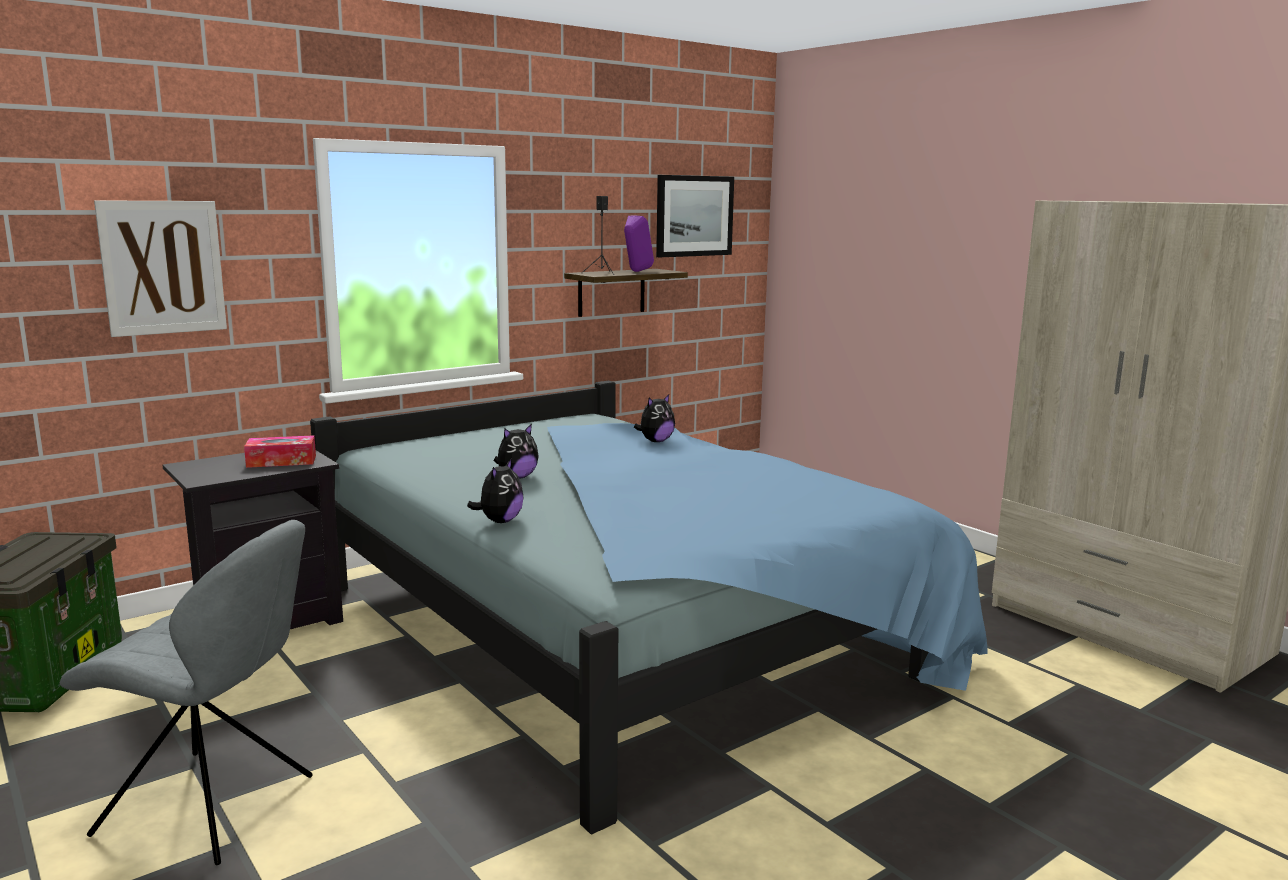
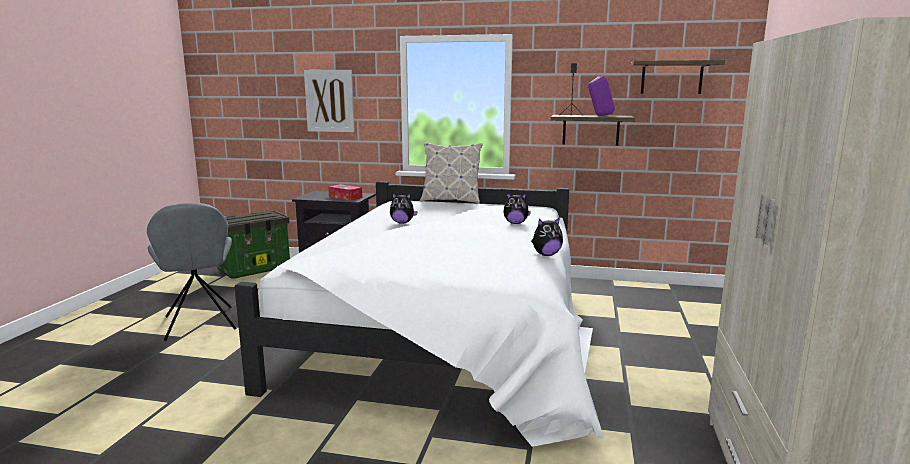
camera: 50 degrees right, 0 degrees up
blue bed [310,381,987,835] -> white bed [234,181,603,447]
plush toy [467,458,523,523] -> plush toy moved to [531,217,563,256]
picture [656,175,734,257] -> shelf [631,60,725,94]
none -> pillow [420,142,483,203]

